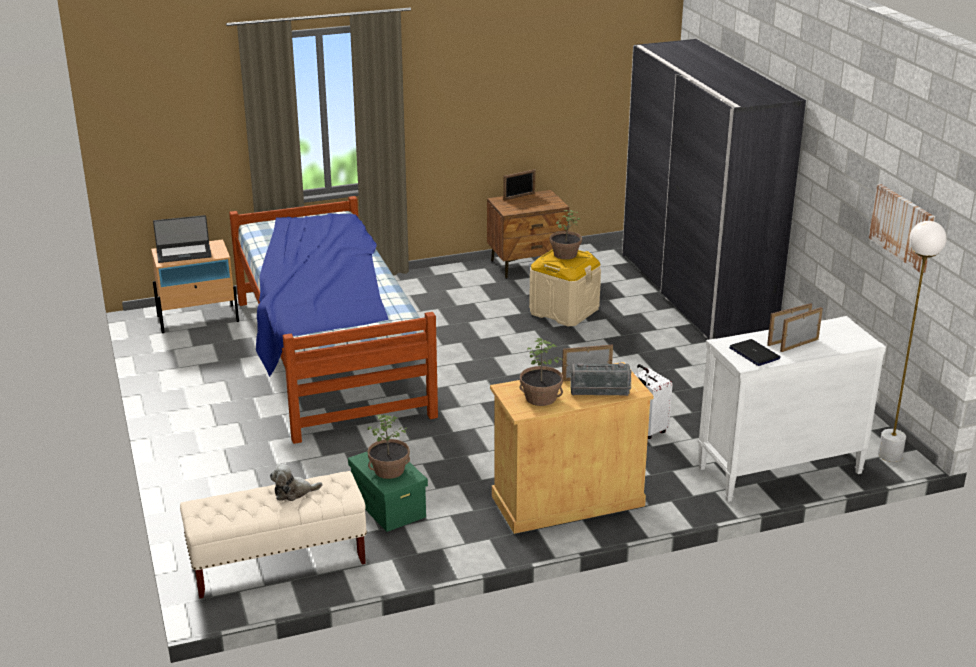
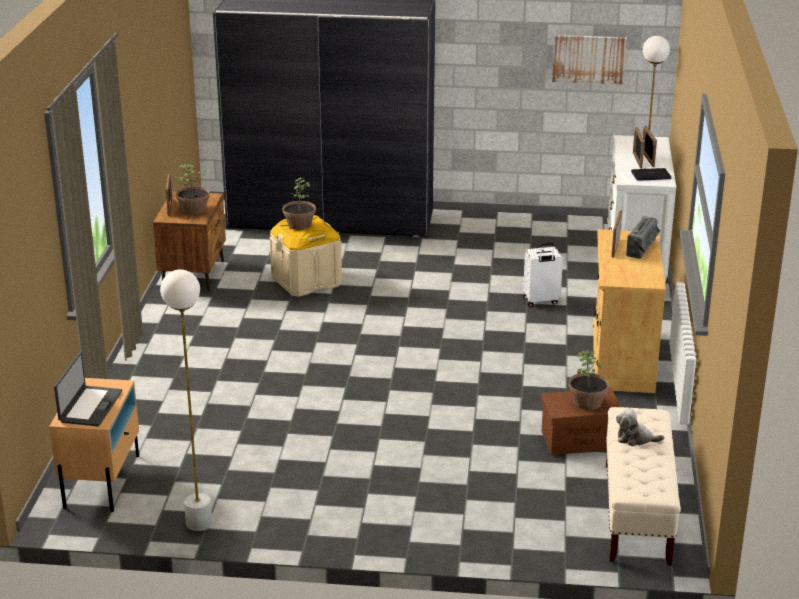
camera: 65 degrees left, 0 degrees up
bed [229,196,438,444] -> none
plush toy [270,463,322,501] -> plush toy turned 90 degrees clockwise [616,408,665,446]
green storage box [348,451,428,532] -> brown storage box [541,388,621,455]
potted plant [520,338,563,406] -> potted plant moved to [174,164,210,215]
none -> white floor lamp [160,270,212,531]

